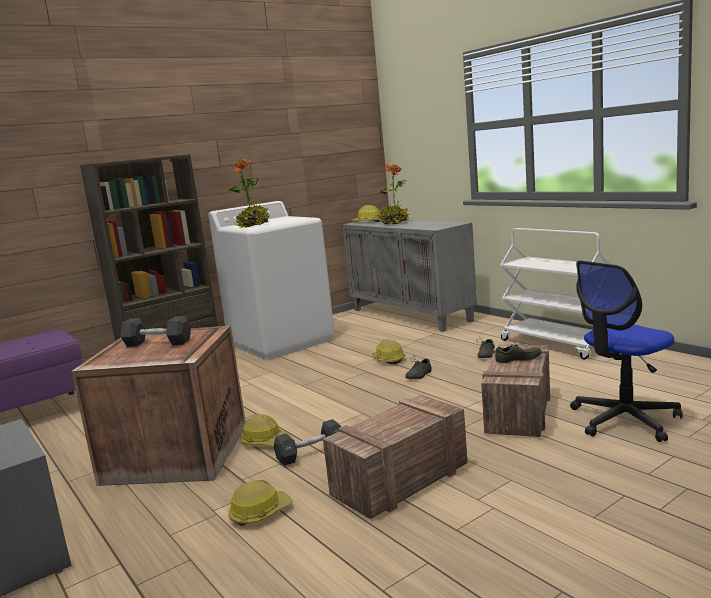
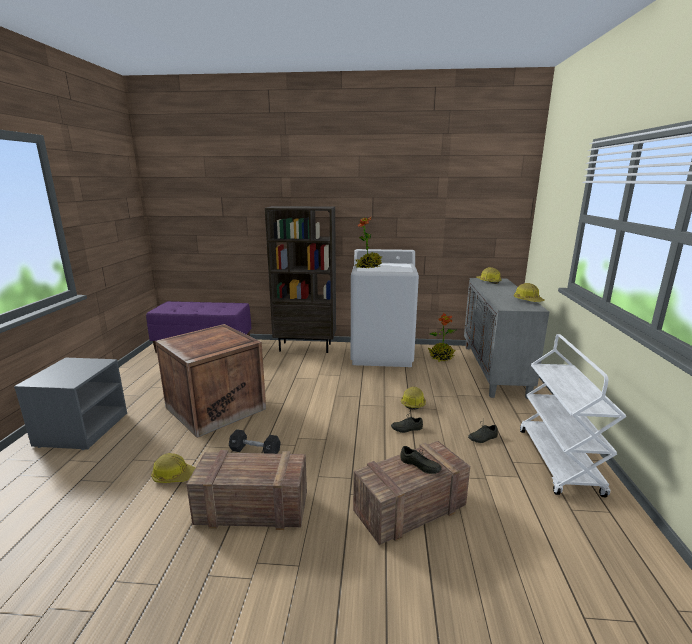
camera: 40 degrees right, 5 degrees up
black dumbbell [120,316,191,347] -> none
hard hat [241,414,291,446] -> hard hat moved to [514,283,545,302]
potted plant [377,164,409,224] -> potted plant moved to [428,313,456,362]
office chair [570,260,683,442] -> none

